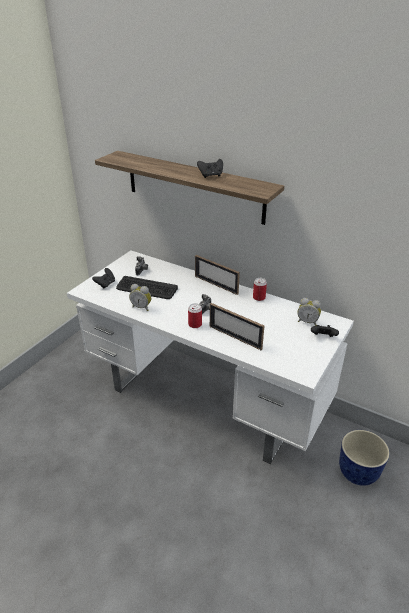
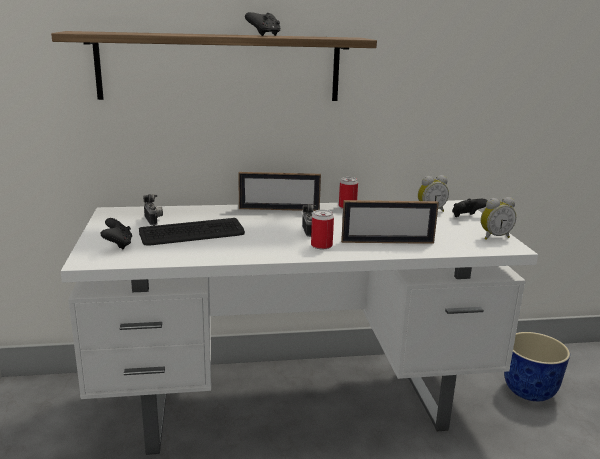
camera: 40 degrees left, 15 degrees down
alarm clock [129,284,151,311] -> alarm clock moved to [481,197,516,240]

